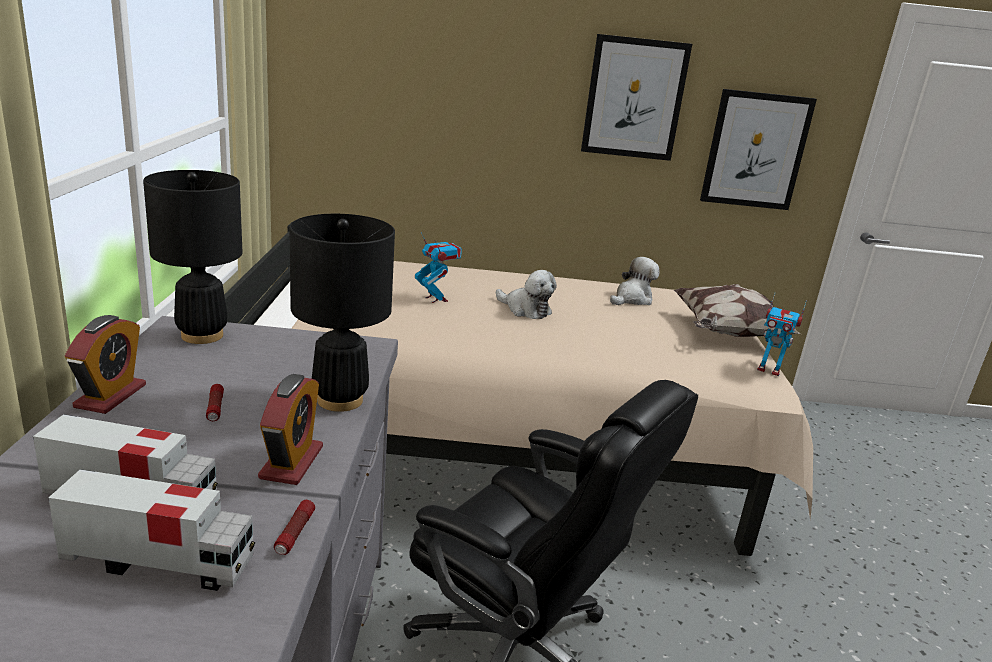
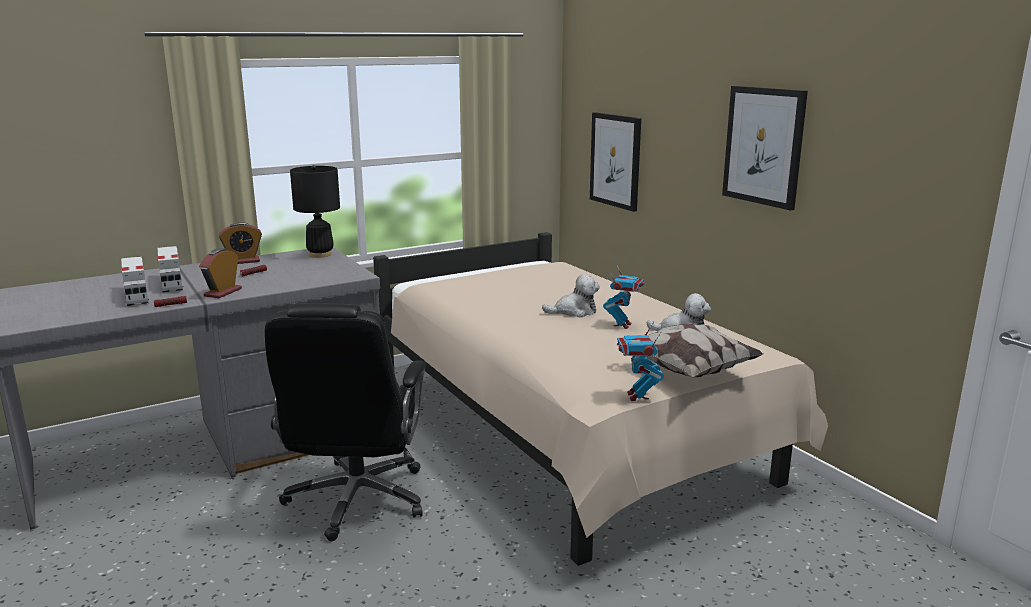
camera: 60 degrees right, 5 degrees down
alarm clock [258,374,323,485] -> alarm clock turned 135 degrees clockwise [199,248,242,298]
black table lamp [289,214,395,412] -> none
toy robot [415,232,462,303] -> toy robot moved to [603,264,644,329]
plush toy [496,270,557,319] -> plush toy turned 105 degrees counterclockwise [542,274,600,318]
picture [700,89,817,210] -> picture moved to [590,112,641,212]

